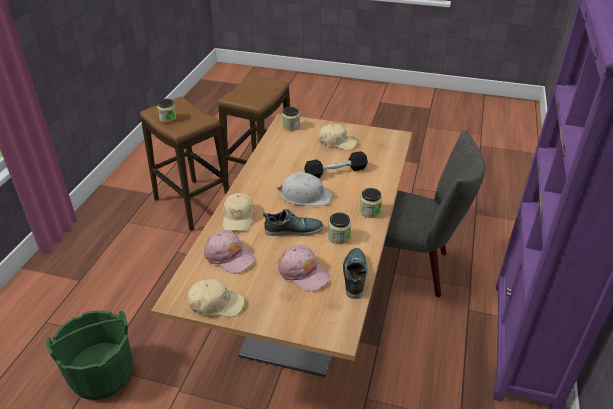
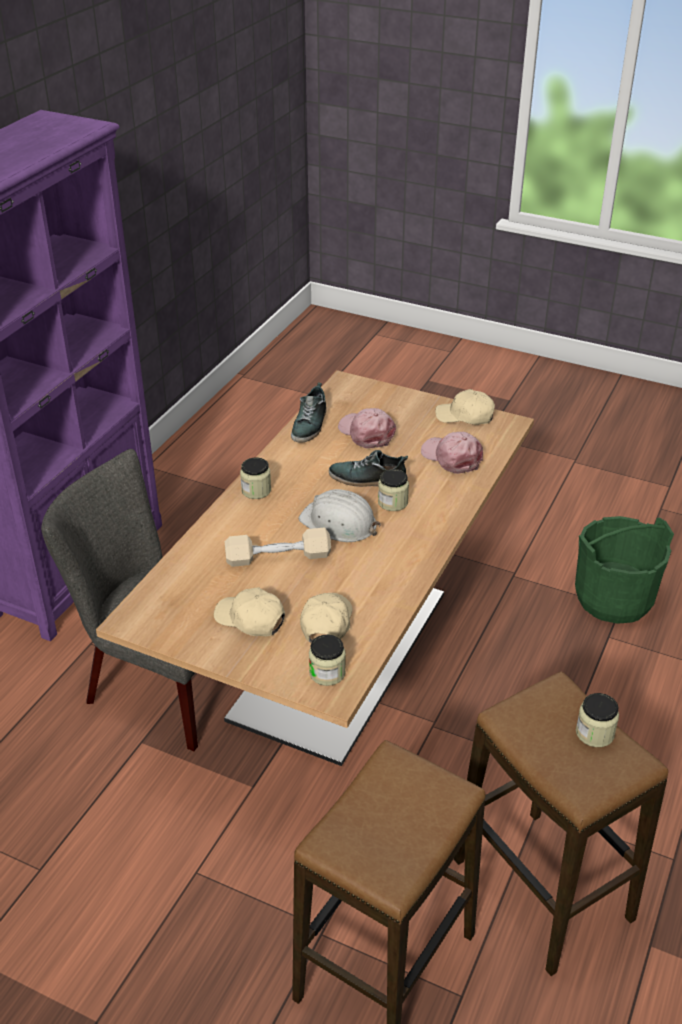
camera: 170 degrees left, 0 degrees up
beige cap [223,193,254,231] -> beige cap moved to [300,593,353,643]
black dumbbell [304,151,368,178] -> beige dumbbell [225,528,331,567]
jar [328,213,351,244] -> jar moved to [378,469,409,511]

